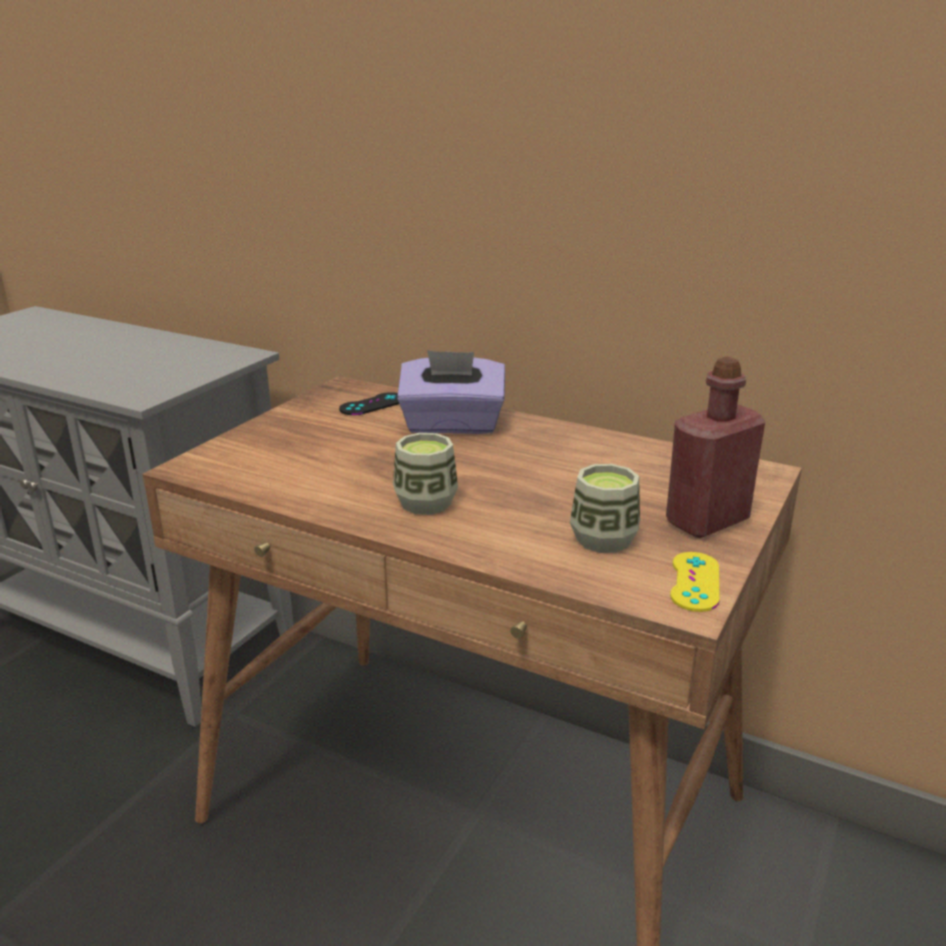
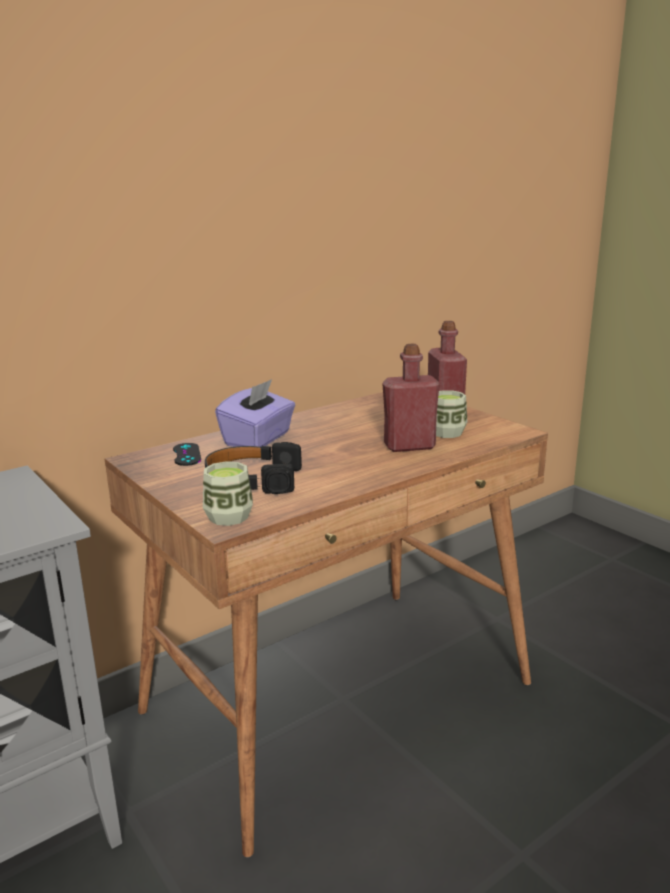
camera: 65 degrees left, 5 degrees down
cup [393,433,458,515] -> cup moved to [203,461,253,526]
yellow game controller [670,552,720,612] -> none
none -> black headphones [205,442,302,494]
none -> red bottle [383,344,440,452]

